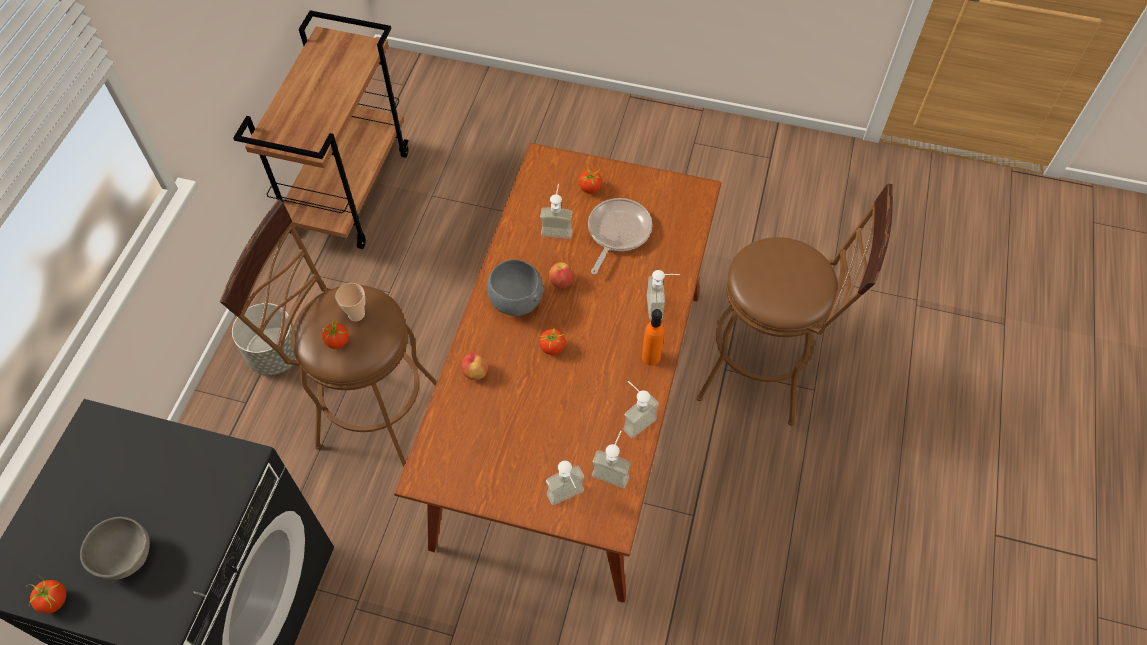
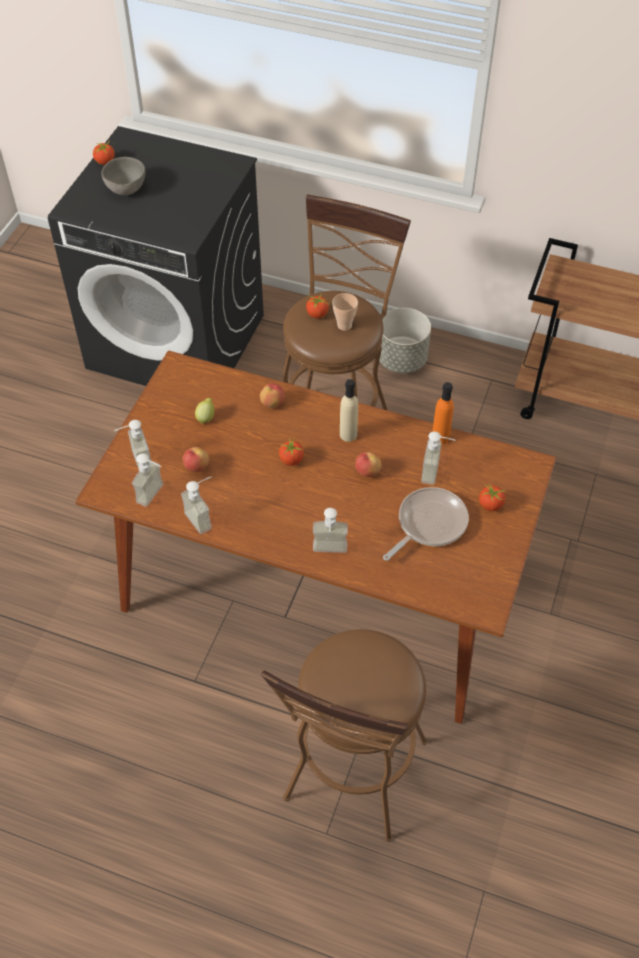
camera: 95 degrees right, 5 degrees down
grey bowl [487,260,544,316] -> beige bottle [340,379,358,442]
frying pan [588,198,652,274] -> frying pan turned 75 degrees counterclockwise [383,487,469,561]
orange bottle [642,309,664,366] -> orange bottle moved to [432,382,454,445]
none -> apple [182,447,209,472]
none -> lemon [195,398,214,425]

